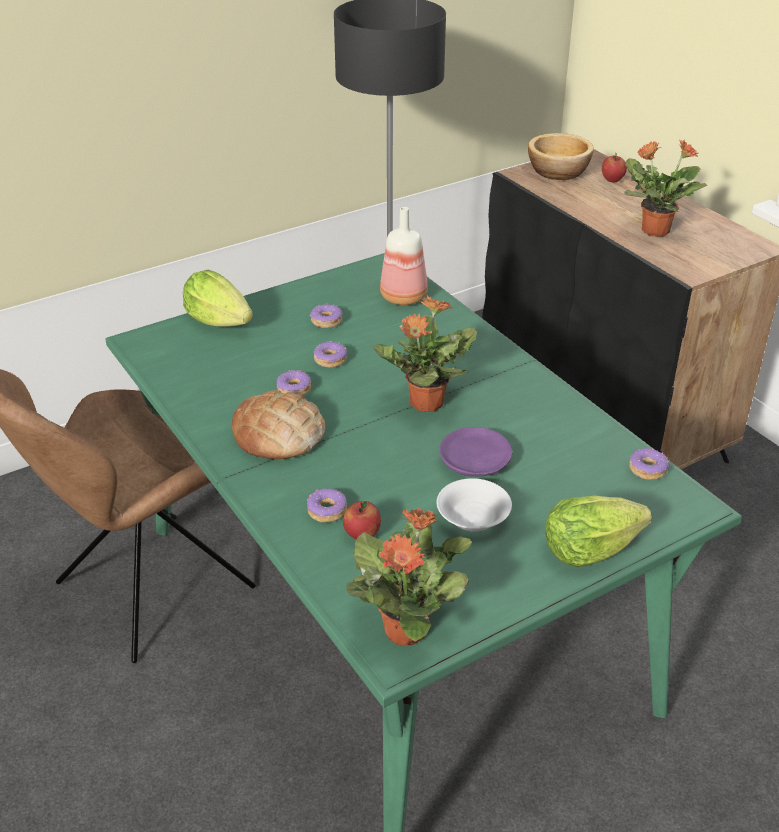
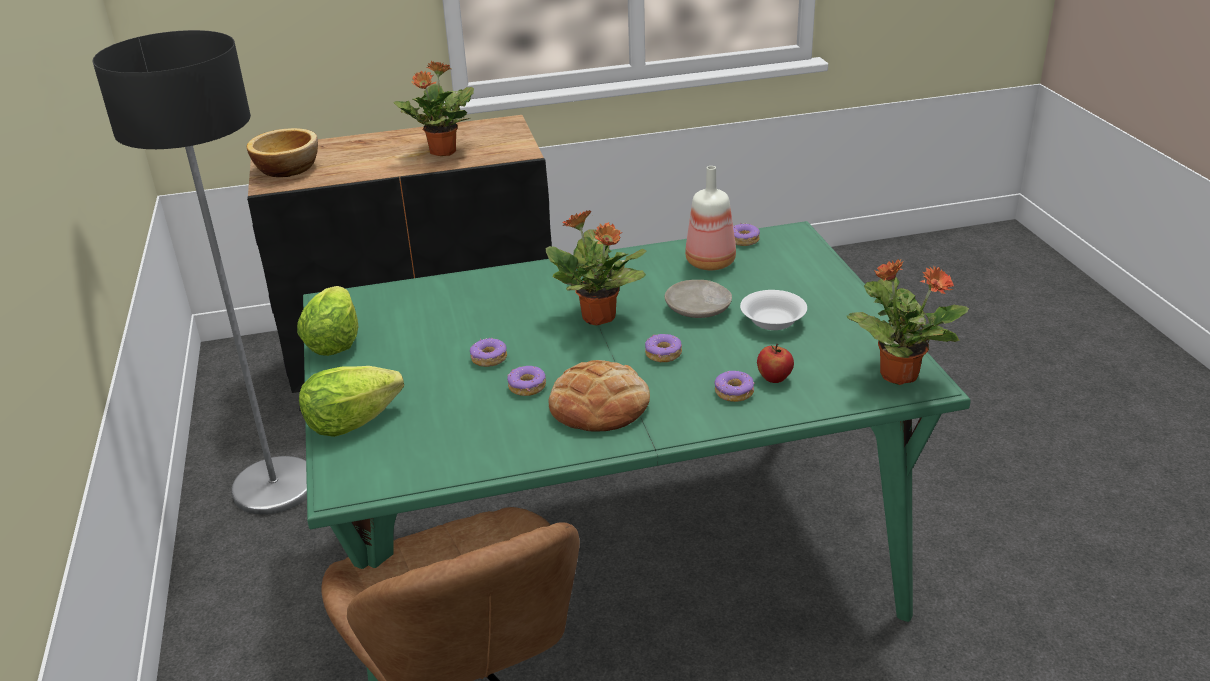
camera: 70 degrees left, 5 degrees down
donut [310,303,343,328] -> donut moved to [645,334,682,362]
bottle [380,207,428,305] -> bottle moved to [685,166,736,270]
purple plate [439,427,513,477] -> beige plate [665,280,732,318]
lettuce [545,496,652,567] -> lettuce moved to [297,286,359,356]
apple [602,153,627,182] -> none

